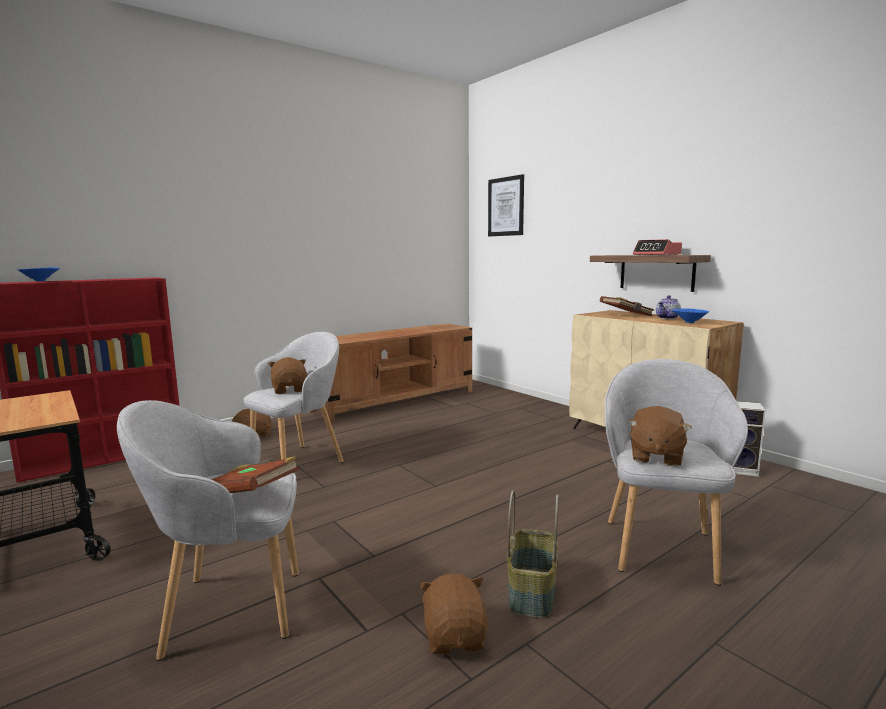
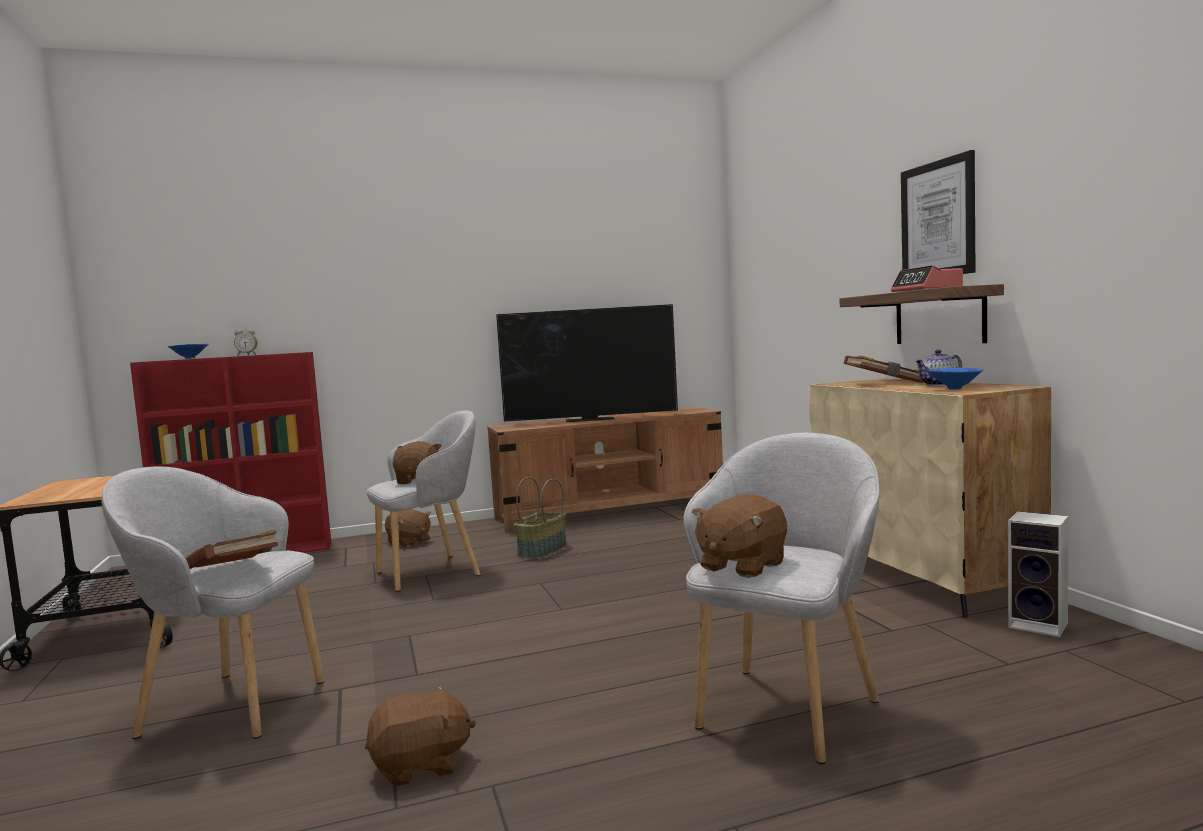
camera: 20 degrees right, 5 degrees down
brown plush toy [419,574,488,654] -> brown plush toy turned 60 degrees clockwise [365,685,476,786]
picture [488,174,524,236] -> picture moved to [901,150,976,274]
basket [507,490,558,618] -> basket moved to [514,477,567,559]
none -> alarm clock [234,329,257,356]
none -> television [496,304,678,422]

